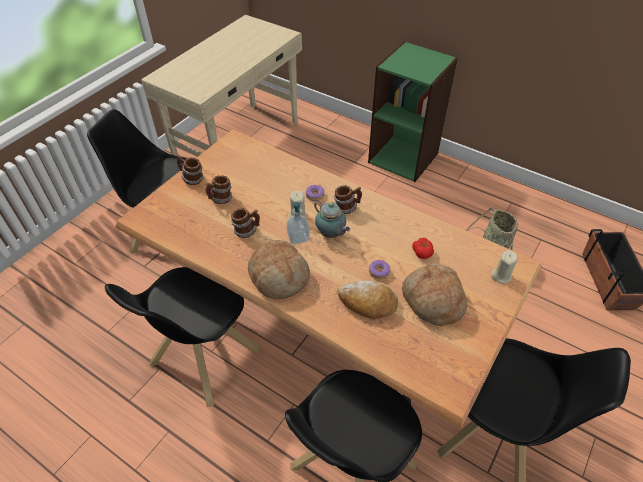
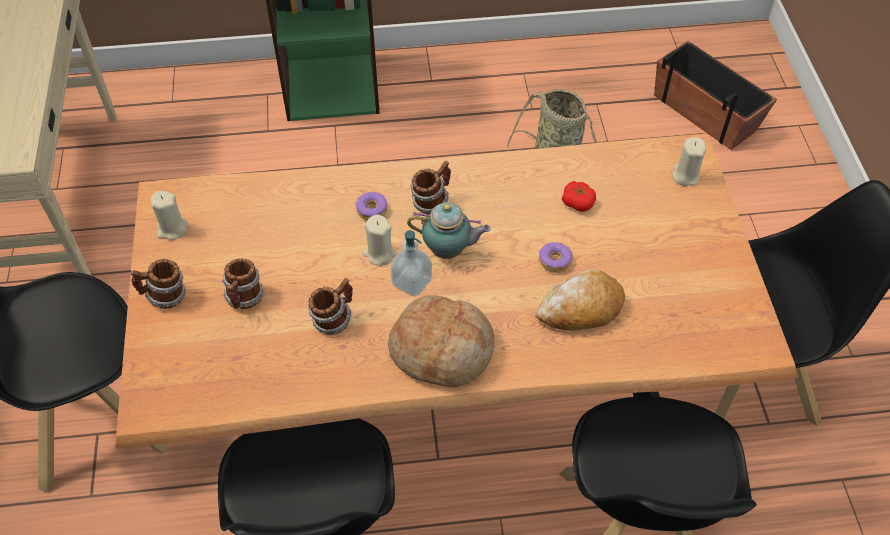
camera: 40 degrees left, 5 degrees up
bread [402,264,467,326] -> none
none -> beige candle [151,191,187,240]

